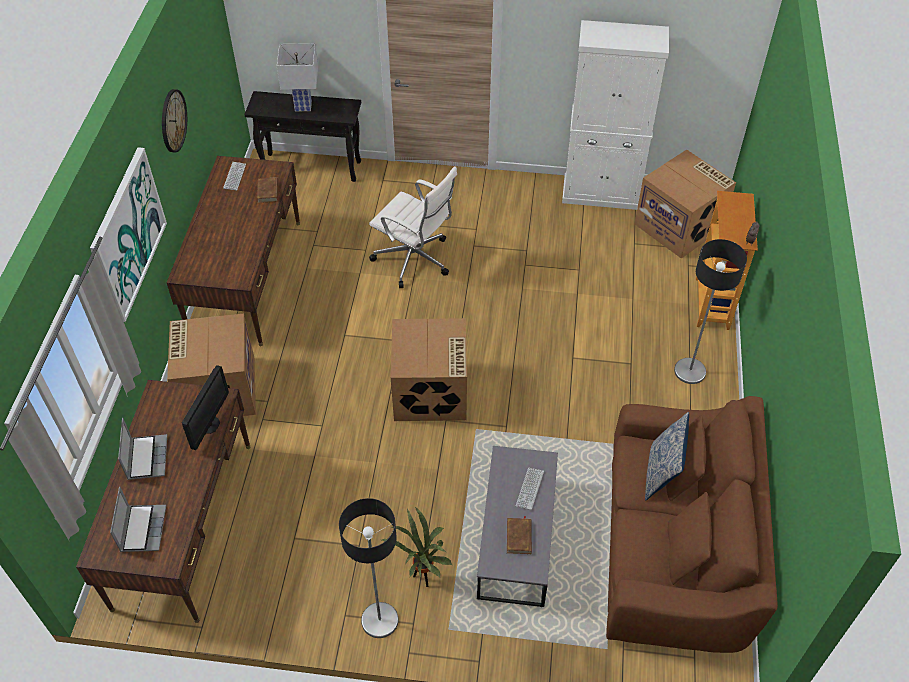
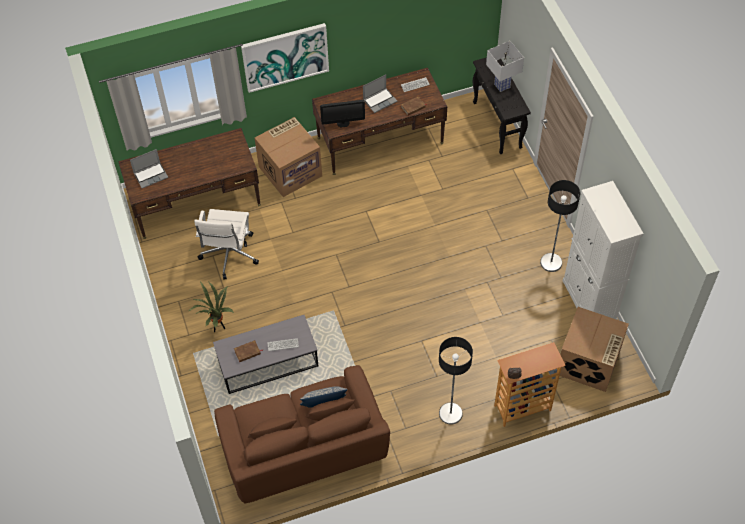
camera: 65 degrees right, 5 degrees up
laptop [118,418,167,480] -> laptop moved to [363,74,397,113]
wall clock [162,89,187,152] -> none
monitor [182,365,229,450] -> monitor moved to [320,100,365,128]
floor lamp [339,498,399,638] -> floor lamp moved to [540,180,580,272]
white office chair [369,166,457,288] -> white office chair moved to [194,209,259,280]
cardboard box [391,318,467,421] -> none

